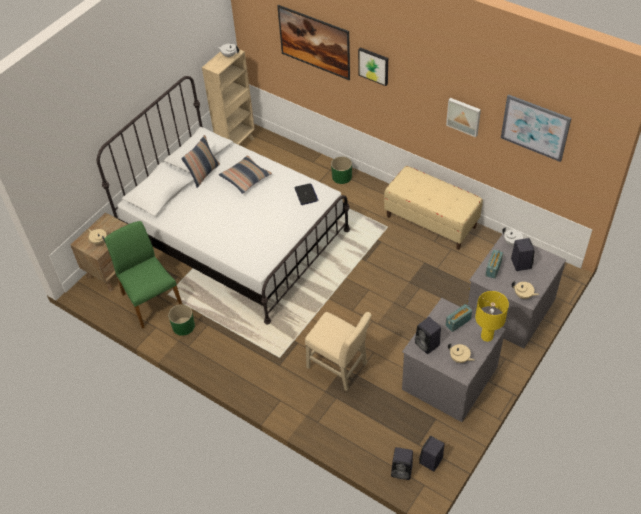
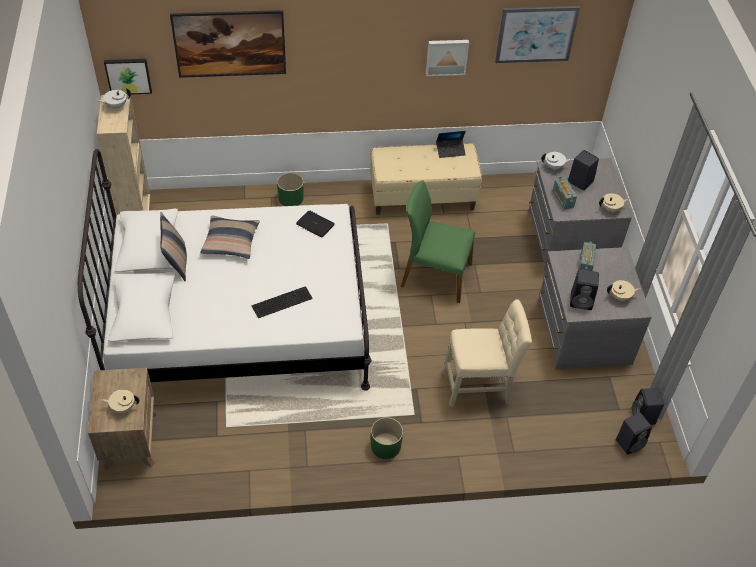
camera: 45 degrees left, 0 degrees up
green chair [104,221,182,329] -> green chair moved to [401,181,475,303]
green planter [168,304,195,336] -> green planter moved to [371,417,403,459]
picture [358,47,388,86] -> picture moved to [104,59,152,95]
yellow table lamp [475,291,509,342] -> none
none -> keyboard [251,286,313,318]
none -> laptop [436,131,466,158]

